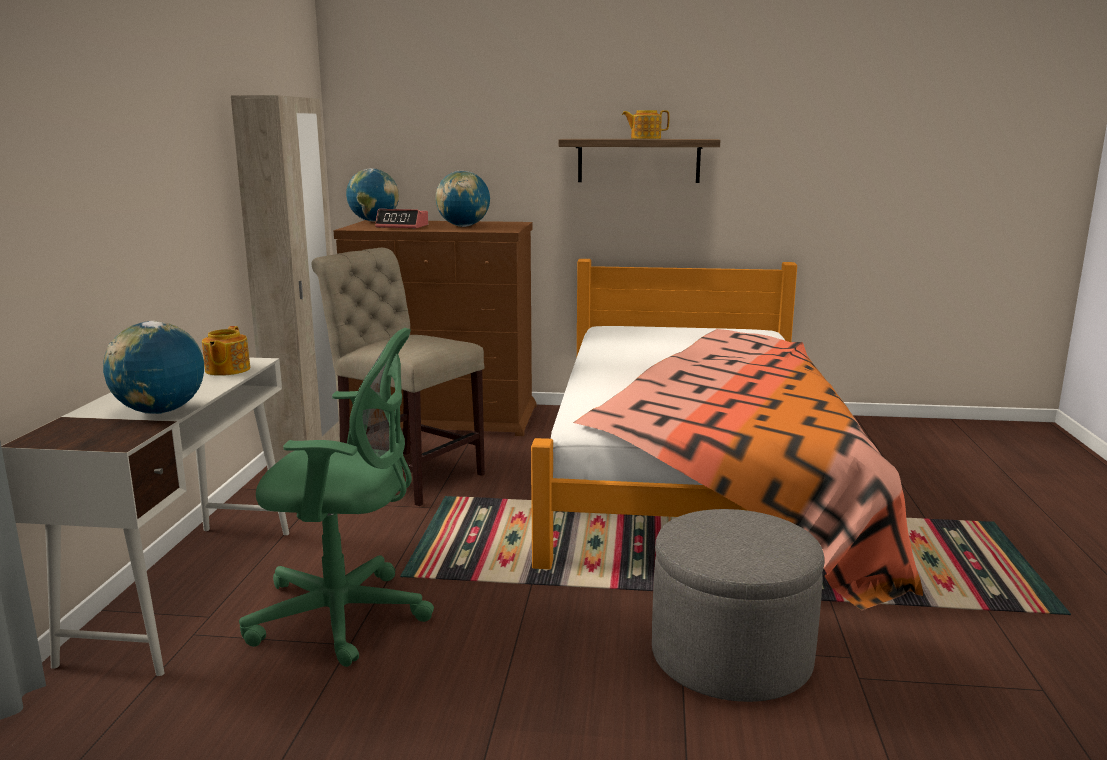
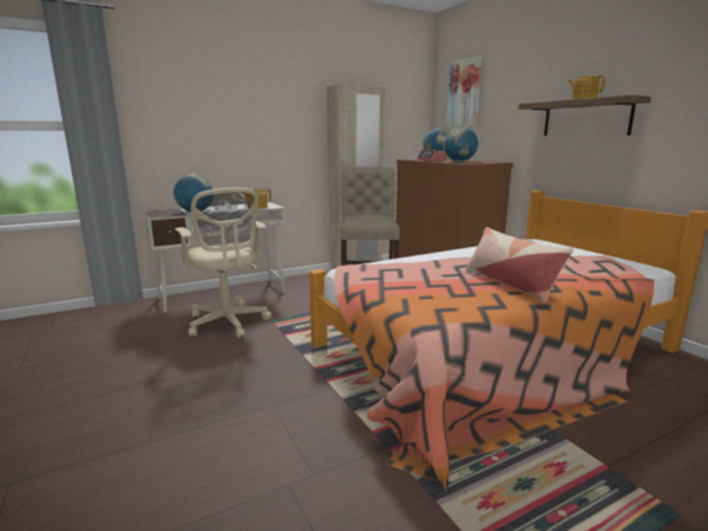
camera: 55 degrees right, 0 degrees up
green office chair [239,328,434,667] -> beige office chair [175,188,272,338]
grey ottoman [652,509,824,702] -> none
none -> picture [446,56,482,127]
none -> pillow [466,227,574,304]

